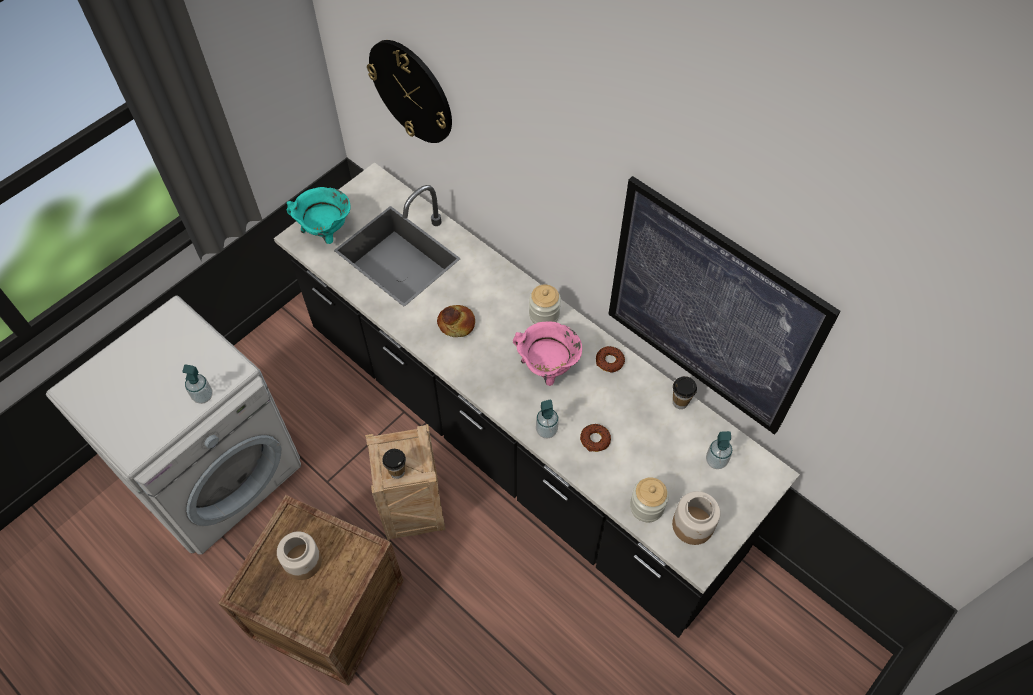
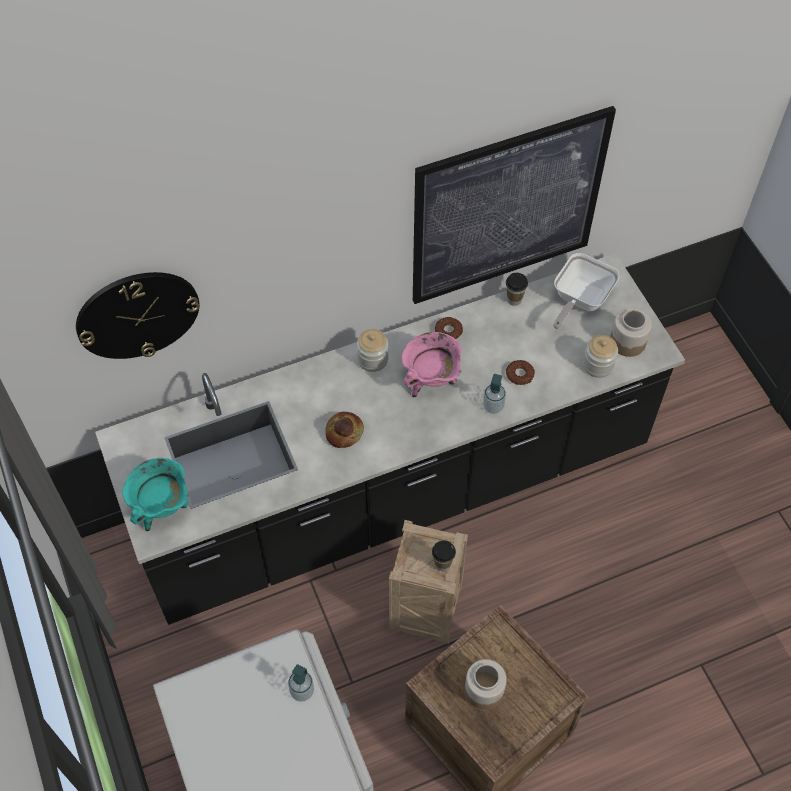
camera: 65 degrees left, 0 degrees up
soap dispenser [706,431,733,469] -> frying pan [553,253,620,329]

